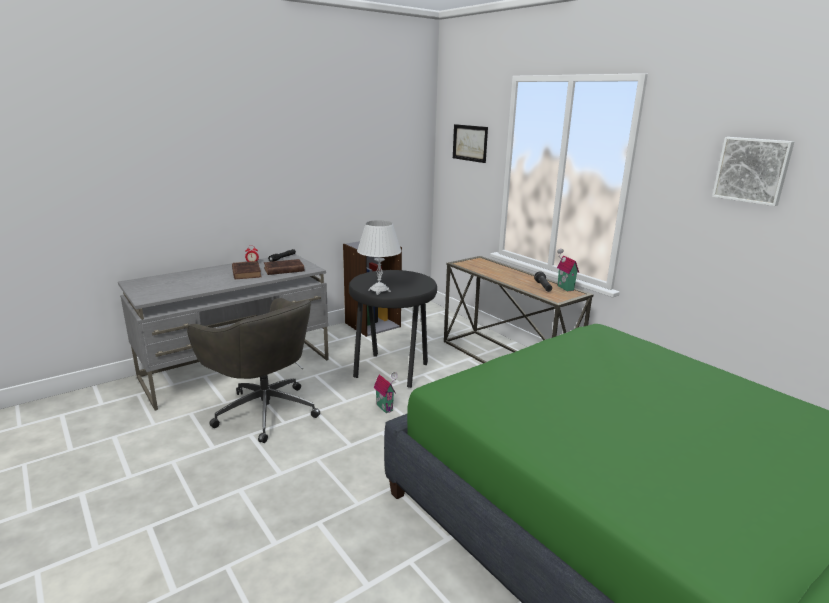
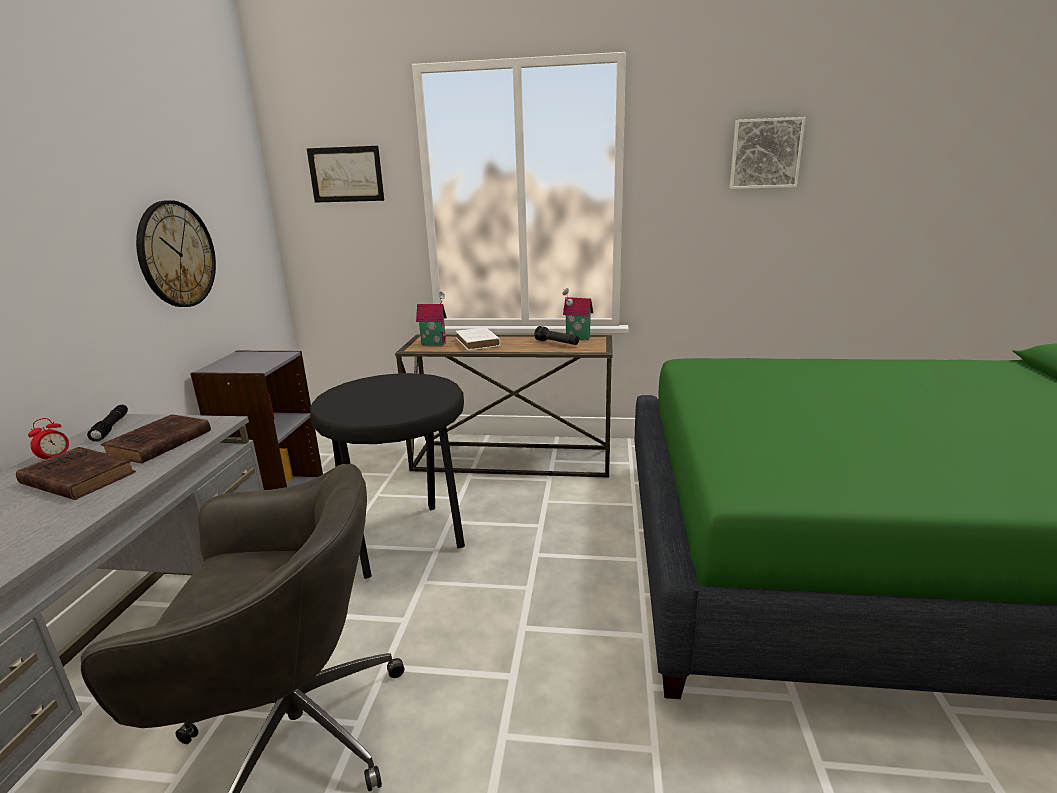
camera: 45 degrees left, 0 degrees up
white table lamp [357,220,402,295] -> none
toy house [373,372,398,413] -> toy house moved to [416,292,447,345]
none -> wall clock [136,200,216,307]
none -> white book [456,327,501,350]

